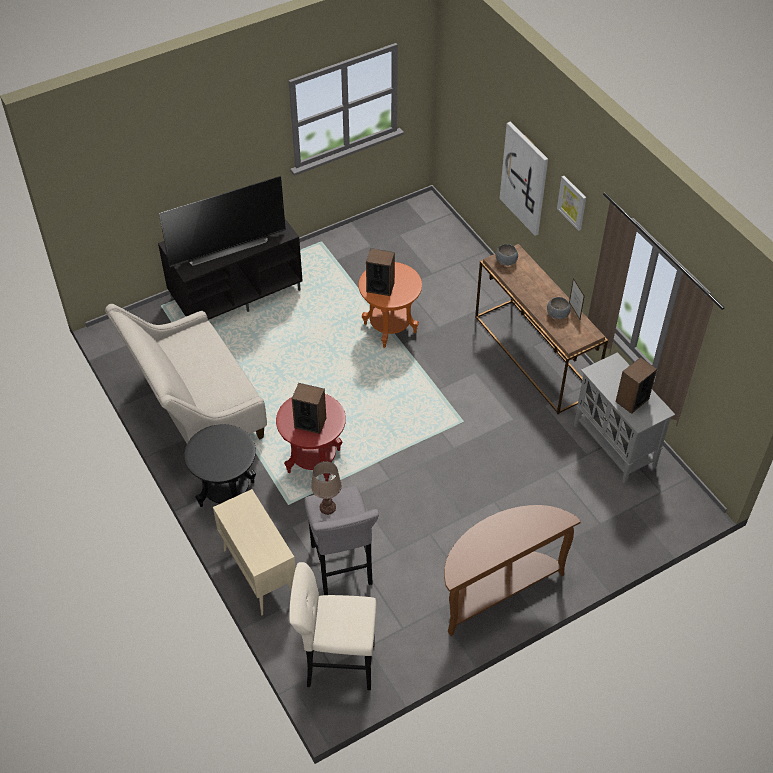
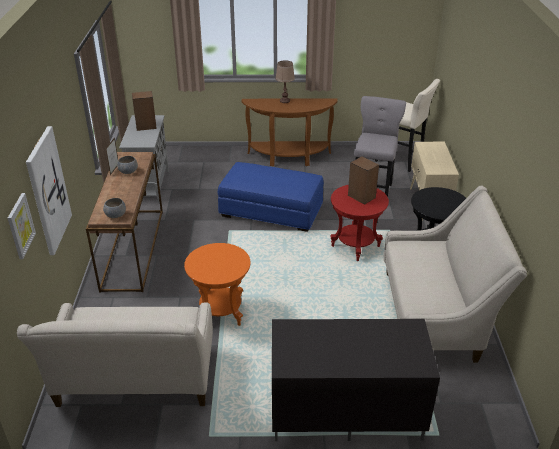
camera: 150 degrees left, 15 degrees down
television [159,176,286,267] -> none
brown table lamp [311,461,342,515] -> brown table lamp moved to [275,60,295,103]
speaker [366,248,395,296] -> none
picture [557,176,586,231] -> picture moved to [7,193,36,259]
none -> beige sofa [17,302,213,407]
none -> blue ottoman [218,162,324,232]

